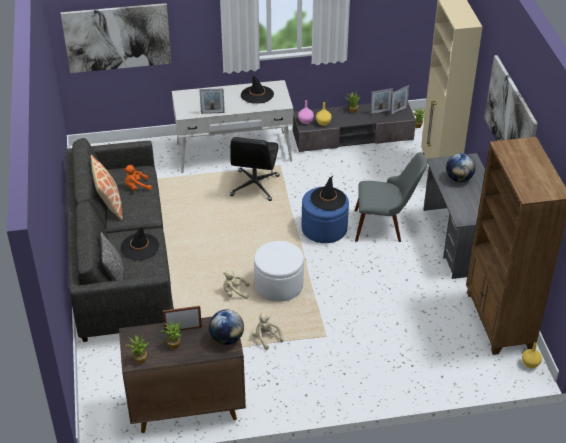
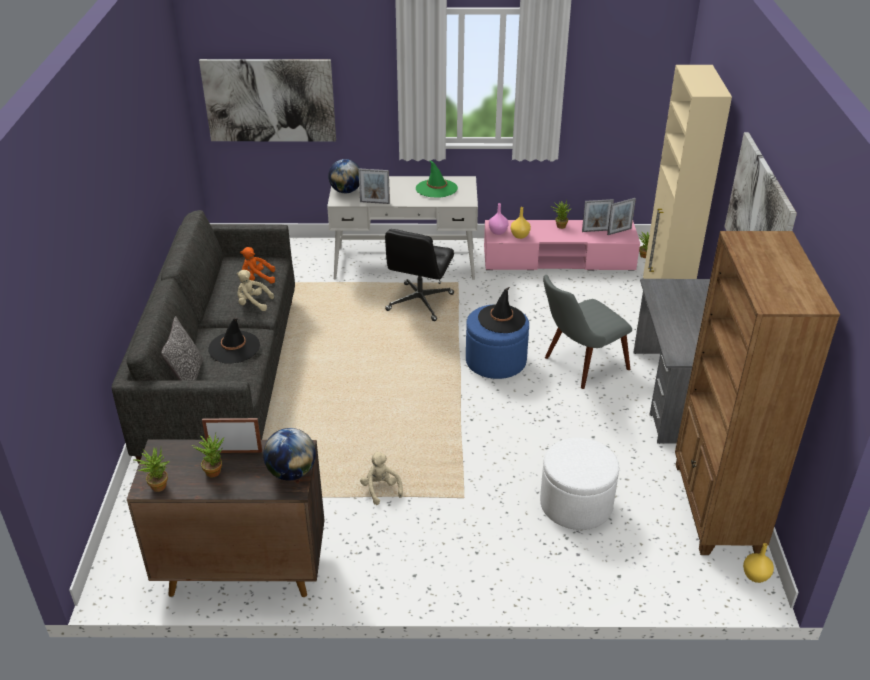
camera: 10 degrees right, 5 degrees down
pillow [91,155,123,220] -> none
beige plush toy [223,270,250,299] -> beige plush toy moved to [237,270,274,311]
black hat [241,75,274,104] -> green hat [416,160,458,197]
white ottoman [254,241,304,302] -> white ottoman moved to [540,437,619,530]
grey tv stand [293,103,416,152] -> pink tv stand [484,220,640,271]
grey chair [355,152,427,242] -> grey chair turned 135 degrees clockwise [543,275,632,389]
globe [446,153,476,182] -> globe moved to [328,159,360,193]

